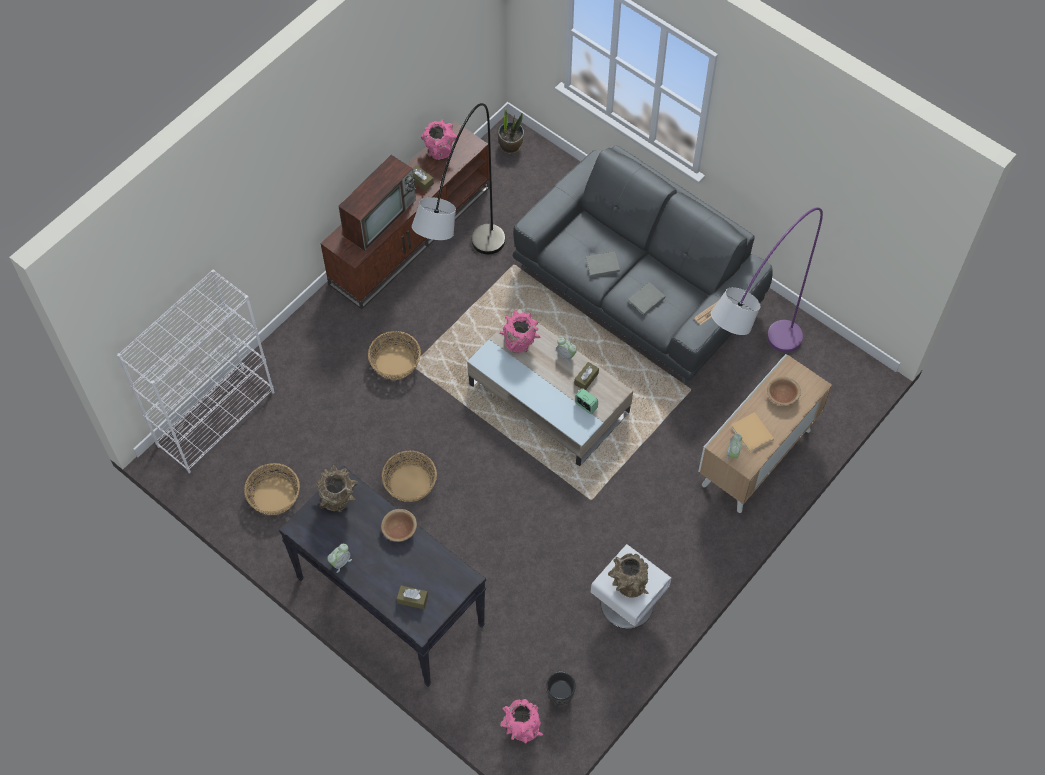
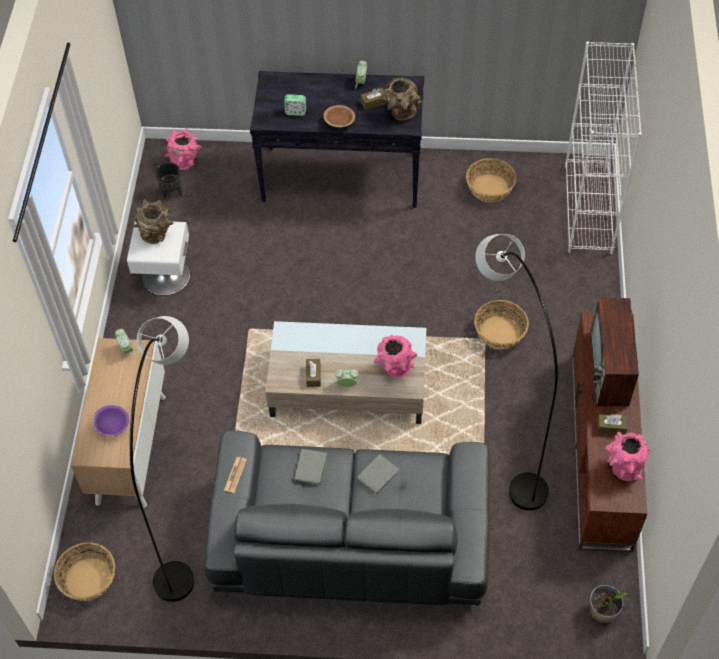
camera: 145 degrees right, 5 degrees down
basket [382,450,437,502] -> basket moved to [54,542,115,601]
brown tissue box [397,586,428,609] -> brown tissue box moved to [360,88,387,110]
alarm clock [575,388,598,414] -> alarm clock moved to [284,94,306,116]
purple floor lamp [711,207,823,352] -> grey floor lamp [130,316,195,602]
beige book [731,412,774,453] -> none
brown bowl [767,377,801,405] -> purple bowl [92,405,129,437]

